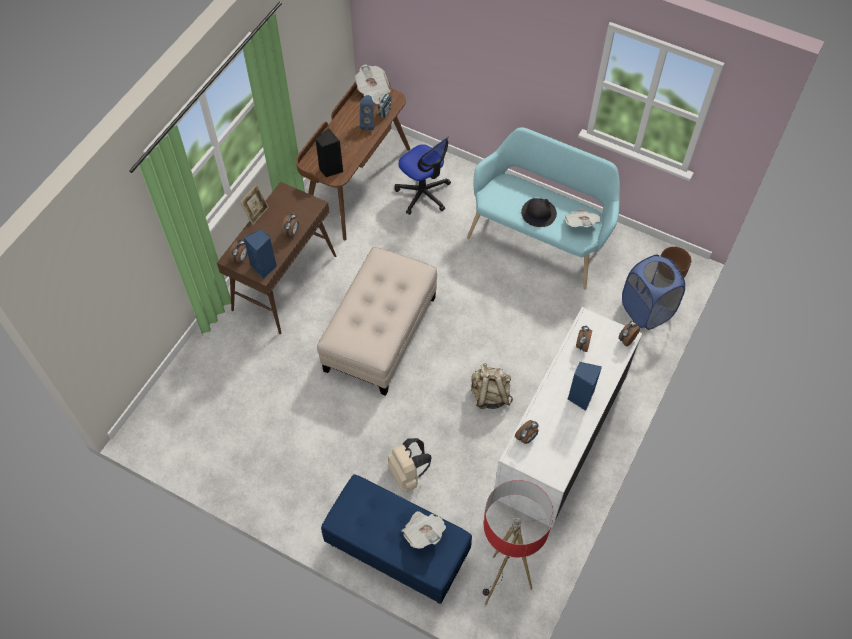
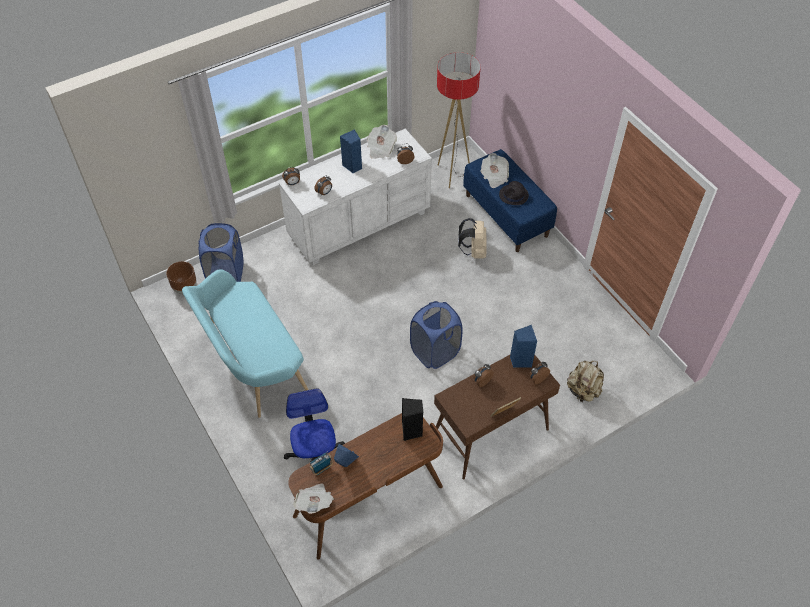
camera: 150 degrees left, 5 degrees down
beige ottoman [317,246,437,396] -> blue laundry basket [410,301,463,369]
beige backpack [471,363,513,409] -> beige backpack moved to [567,361,604,402]
black hat [521,198,557,227] -> black hat moved to [499,181,529,205]
newspaper [564,208,601,227] -> newspaper moved to [367,125,397,159]

